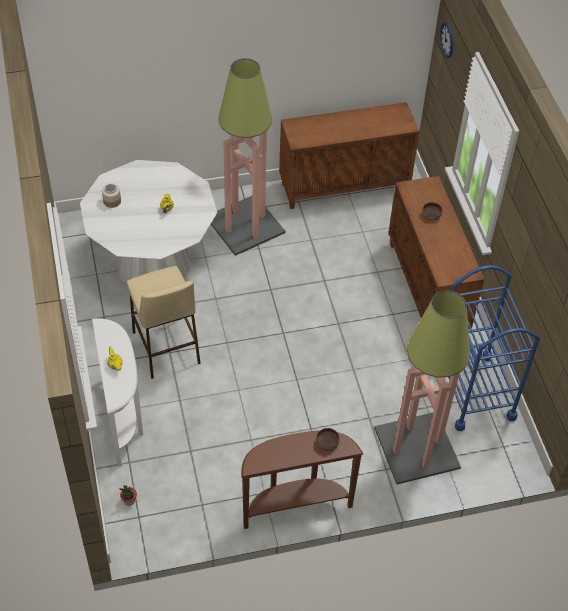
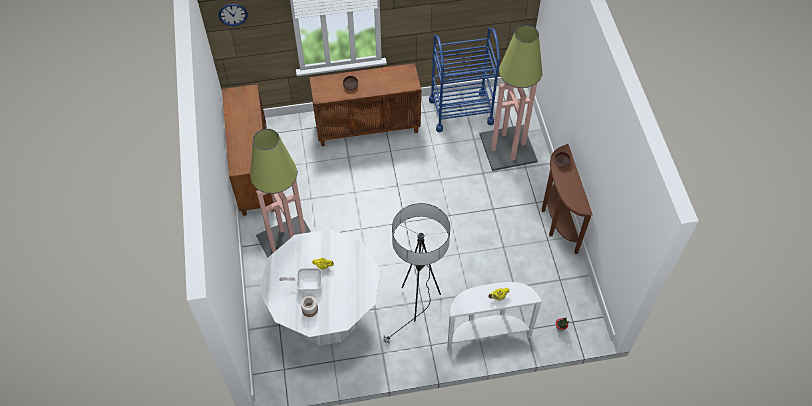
camera: 85 degrees left, 5 degrees up
beige stool [127,266,201,379] -> floor lamp [382,203,450,344]
none -> frying pan [279,268,321,291]

